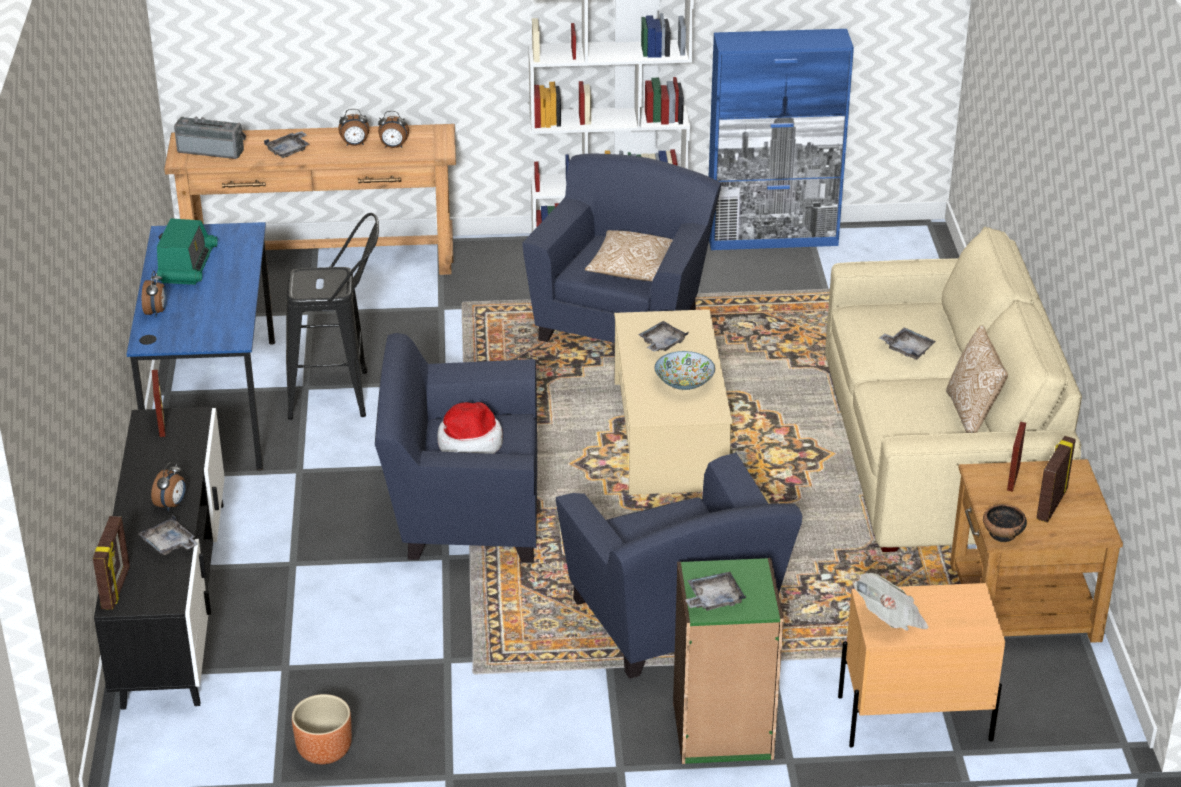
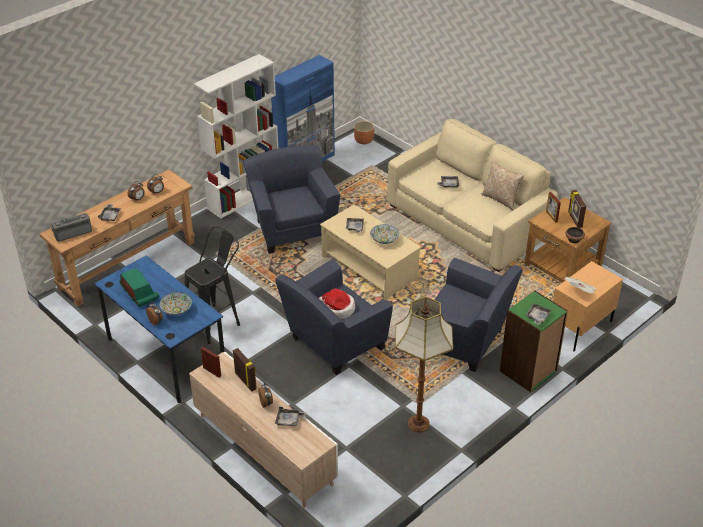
camera: 40 degrees left, 5 degrees up
picture frame [93,516,130,610] -> picture frame moved to [233,348,257,392]
black tv stand [94,407,225,710] -> beige tv stand [189,352,338,508]
brown planter [292,694,352,764] -> brown planter moved to [354,121,374,144]
pillow [585,230,673,281] -> none
none -> bowl [159,292,192,315]
none -> floor lamp [395,297,453,432]

